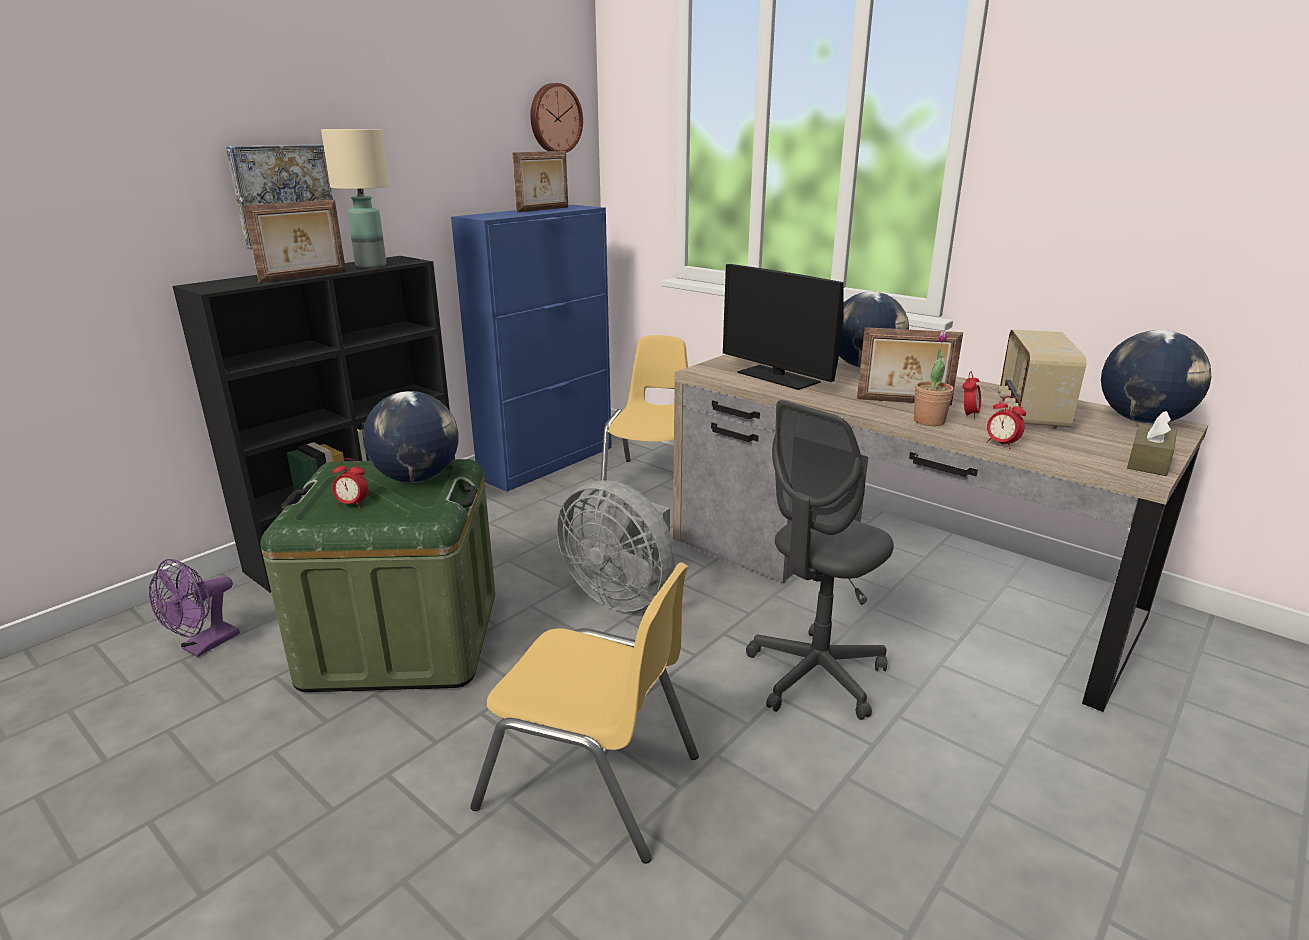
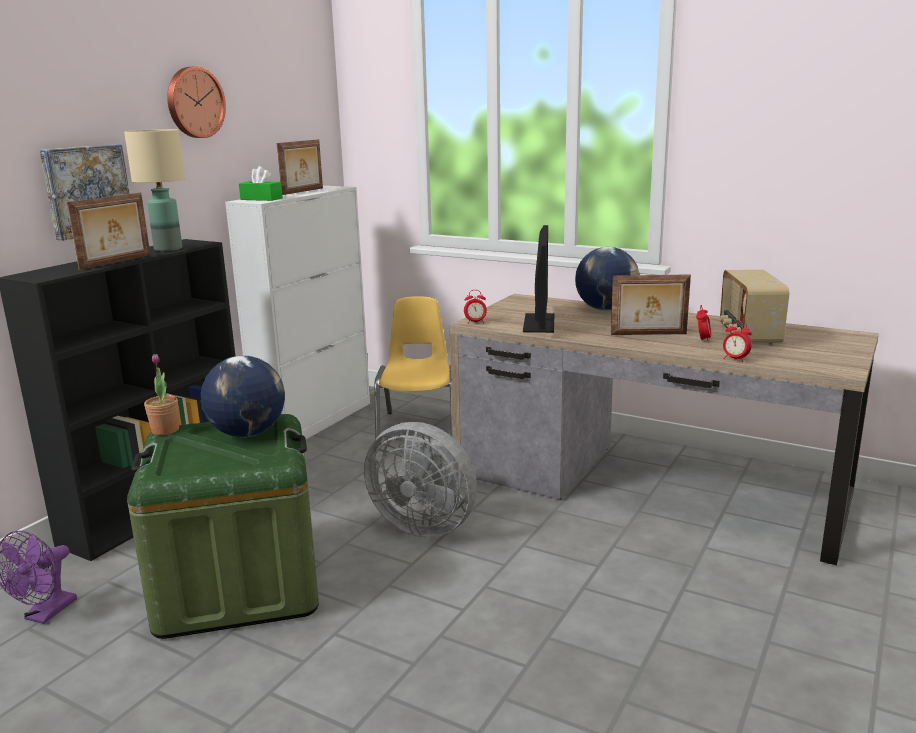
camera: 10 degrees left, 5 degrees down
alarm clock [332,458,368,508] -> alarm clock moved to [464,290,487,324]
blue cabinet [451,205,612,492] -> white cabinet [225,186,370,439]
yellow chair [470,562,699,864] -> none
wall clock [530,83,583,153] -> wall clock moved to [167,66,226,138]
monitor [723,264,844,390] -> monitor turned 120 degrees counterclockwise [523,225,554,333]
grey office chair [746,400,894,720] -> none
potted plant [914,331,954,426] -> potted plant moved to [144,354,179,435]
globe [1101,330,1211,424] -> none
brown tissue box [1127,411,1177,476] -> none
none -> green tissue box [239,166,283,201]

